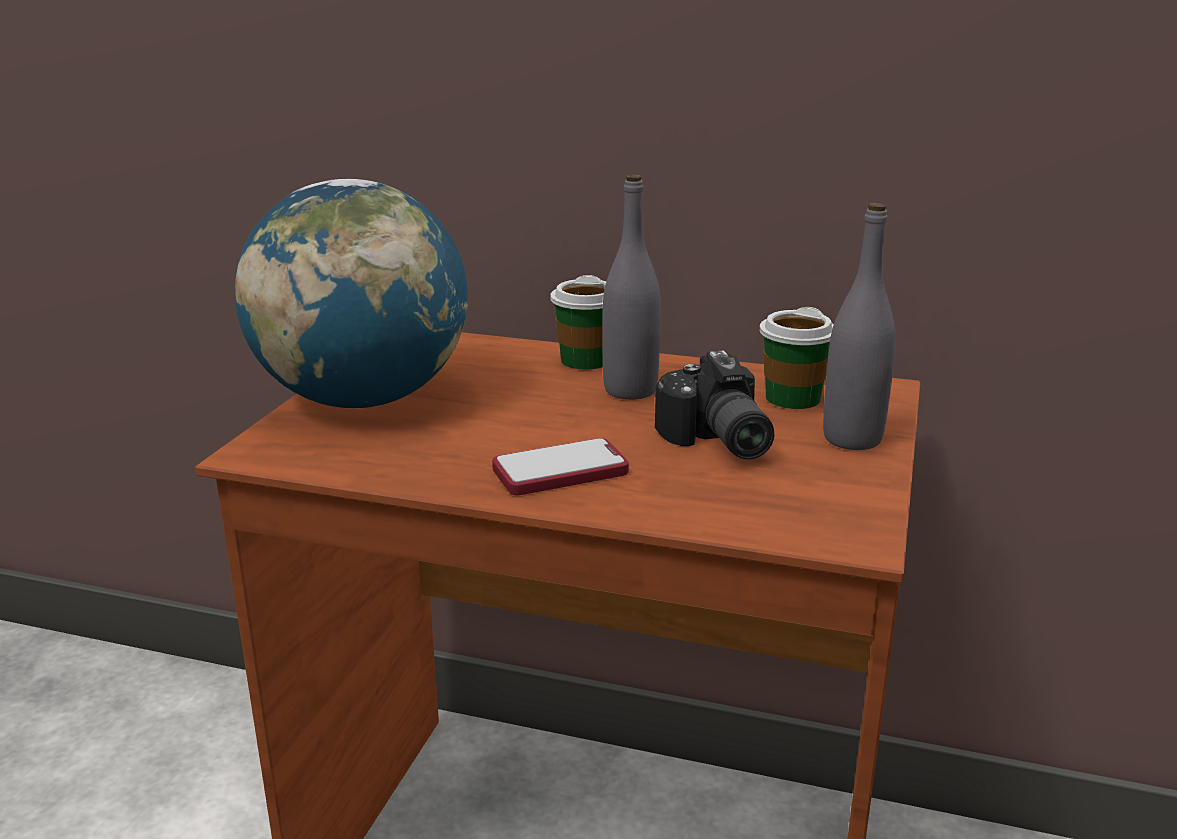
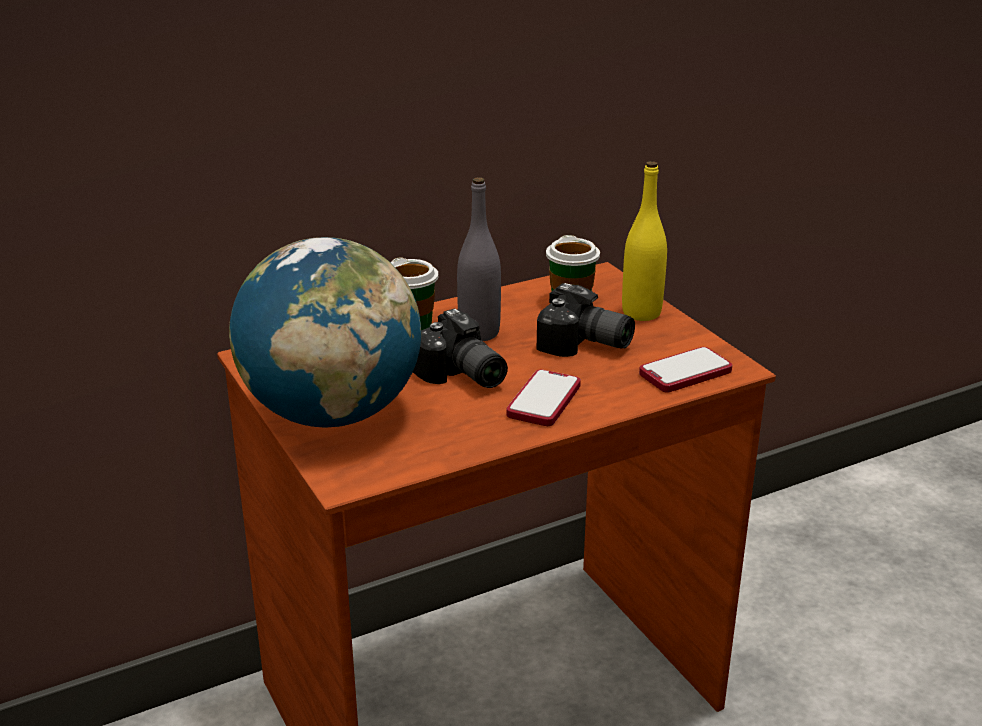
camera: 45 degrees left, 5 degrees up
grey bottle [823,203,896,450] -> yellow bottle [622,161,667,321]
none -> camera [413,308,508,388]
none -> phone [639,347,732,393]

